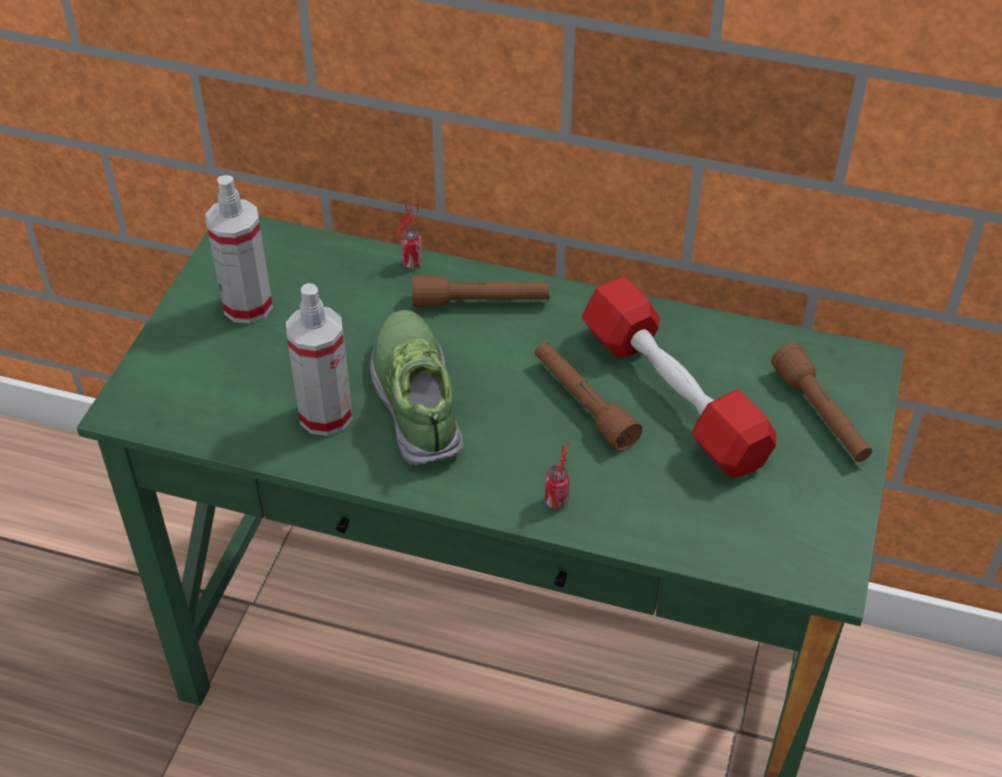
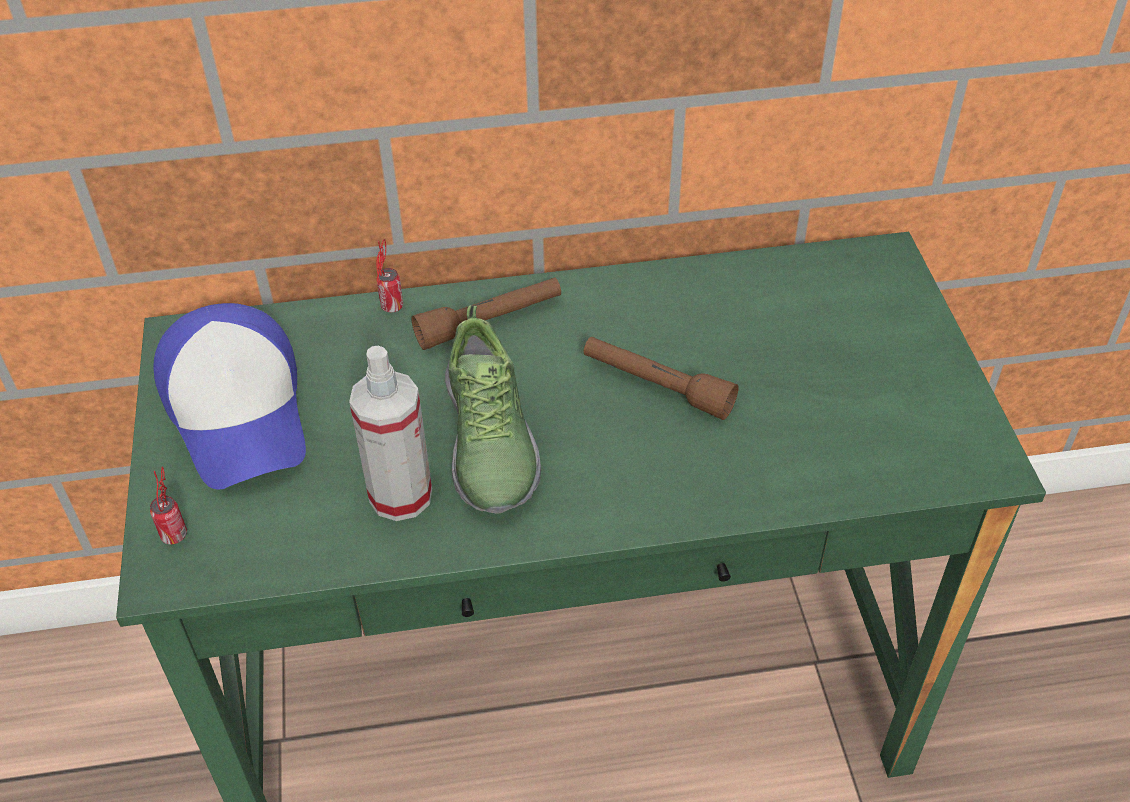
camera: 25 degrees left, 0 degrees up
spray bottle [205,175,273,324] -> cap [154,303,306,490]
shoe [370,310,464,466] -> shoe turned 150 degrees counterclockwise [445,306,541,514]
can [545,442,569,509] -> can moved to [150,466,187,544]
red dumbbell [582,276,777,477] -> none
brown flashlight [771,343,872,462] -> none

